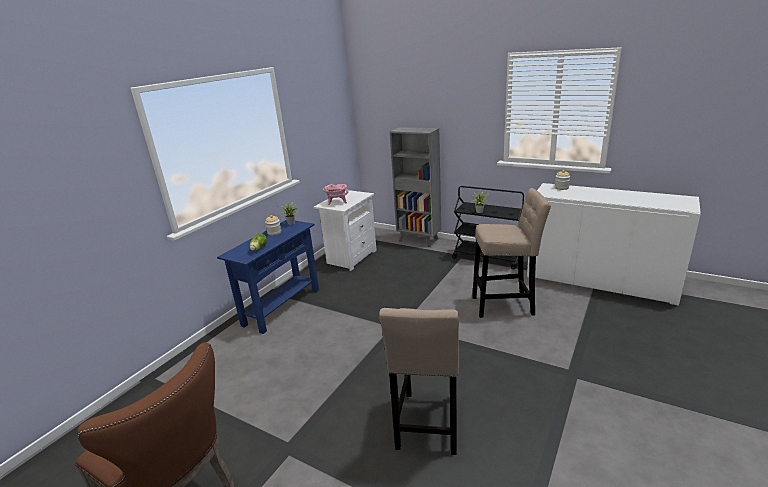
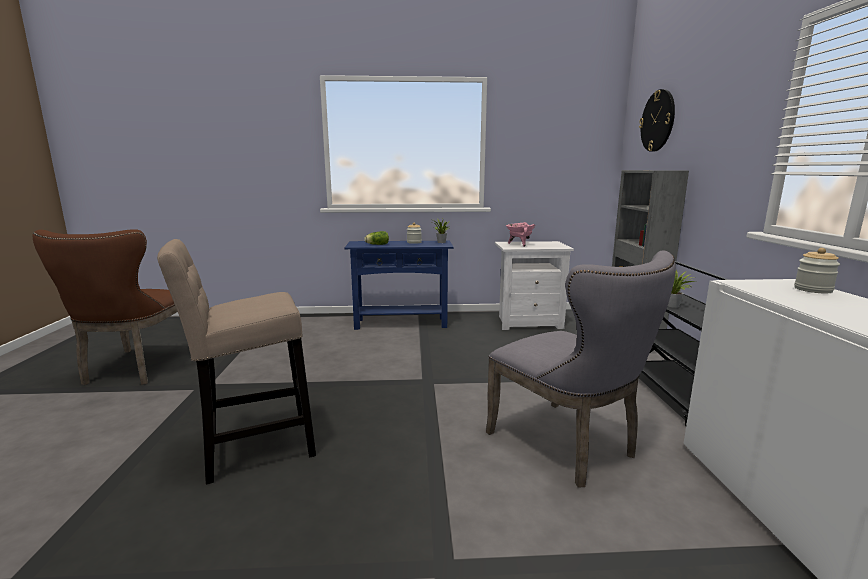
camera: 55 degrees right, 10 degrees down
beige stool [472,188,551,318] -> grey chair [486,251,676,488]
none -> wall clock [639,89,675,152]

